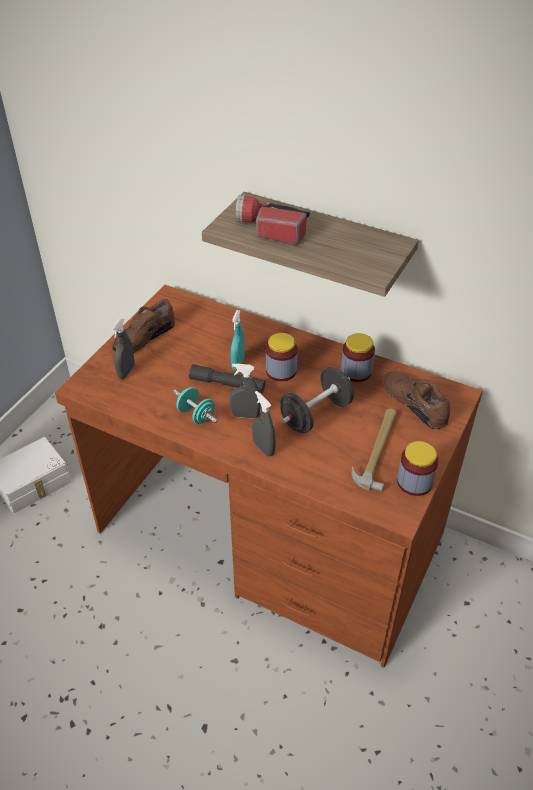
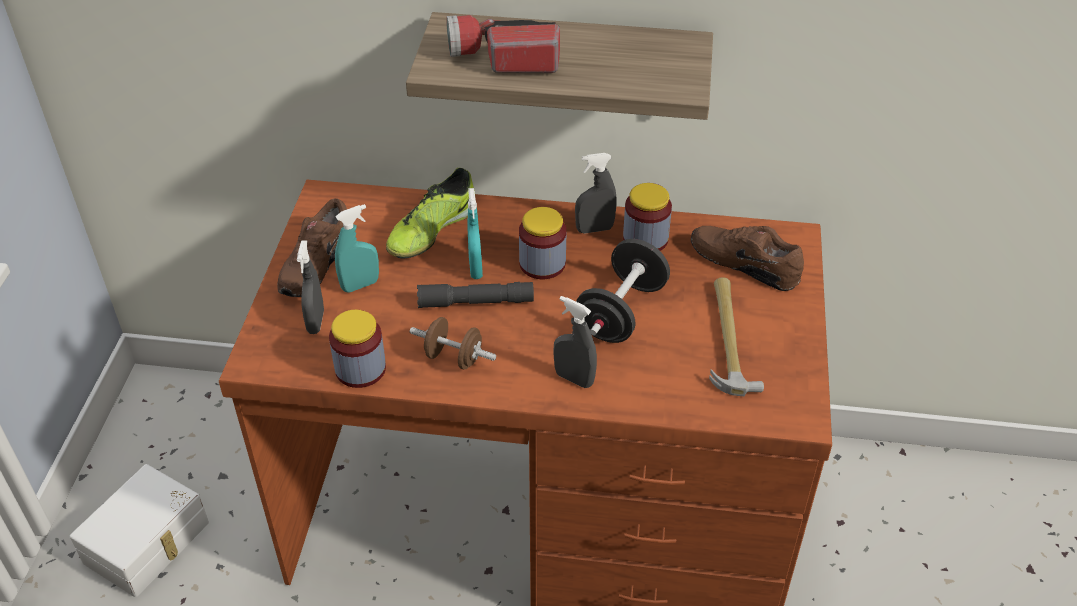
camera: 20 degrees left, 0 degrees up
turquoise dumbbell [173,387,218,424] -> brown dumbbell [410,317,496,370]
grey spray bottle [230,363,261,419] -> grey spray bottle moved to [575,153,617,234]
jar [397,441,438,496] -> jar moved to [329,309,386,388]
none -> turquoise spray bottle [335,204,379,292]
none -> shoe [386,168,475,259]

